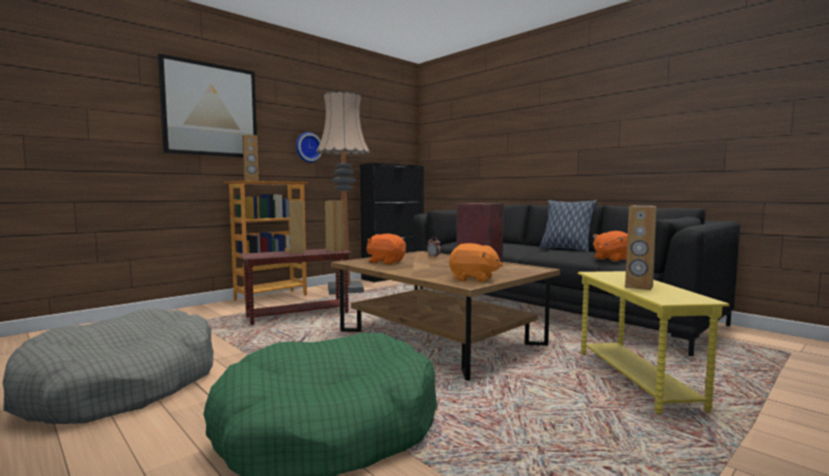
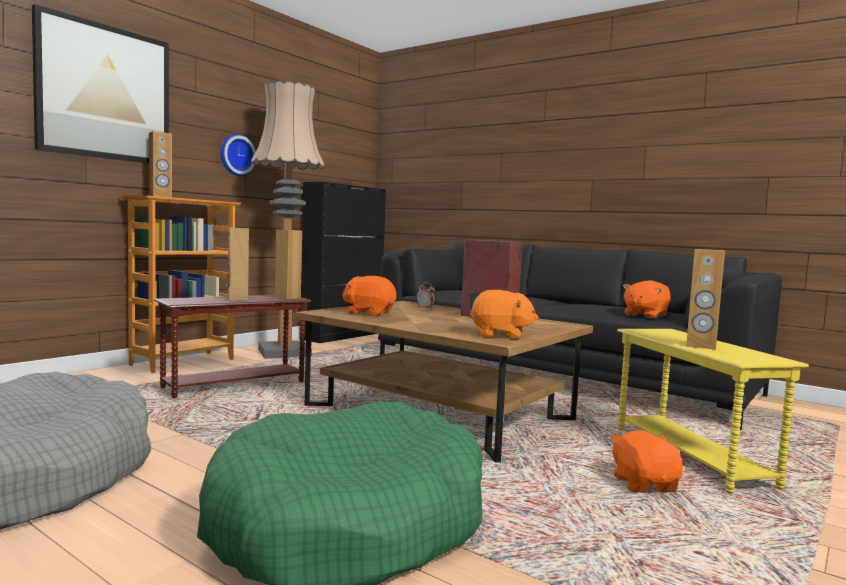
camera: 10 degrees left, 0 degrees up
pillow [540,200,597,252] -> none
none -> orange plush toy [611,430,683,492]

